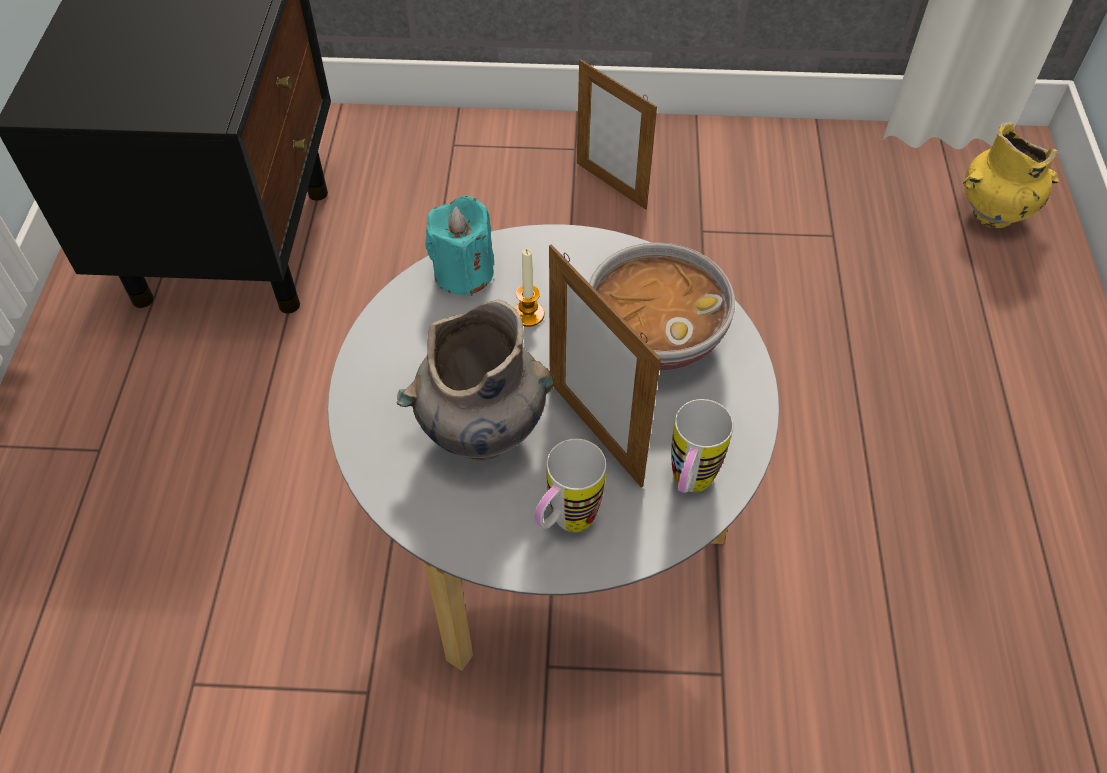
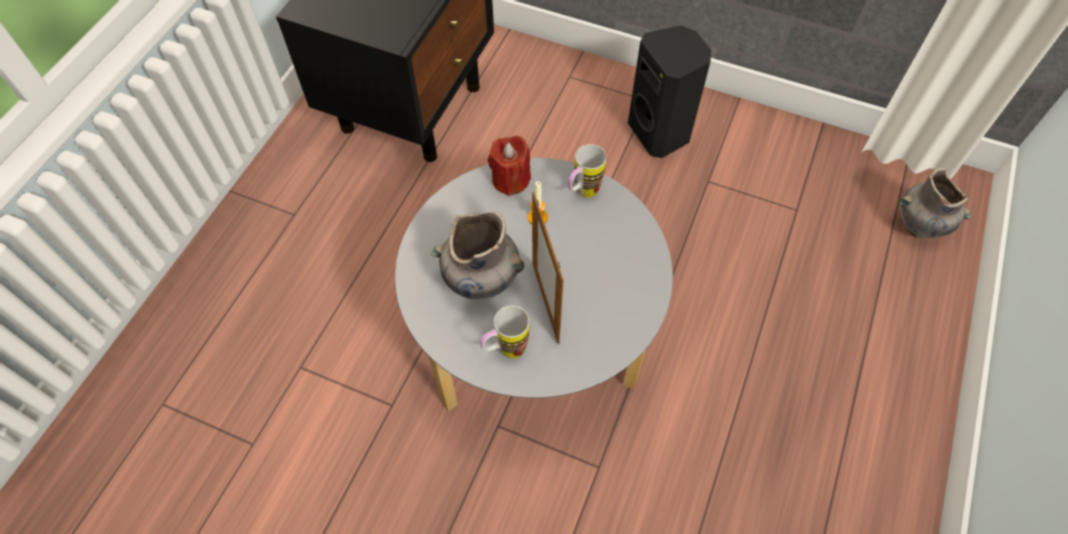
camera: 20 degrees right, 5 degrees up
turquoise candle [425,196,494,296] -> red candle [488,136,531,196]
picture frame [577,59,657,210] -> black speaker [628,25,711,158]
bowl [589,242,735,370] -> none
mug [671,399,733,493] -> mug moved to [568,144,607,198]
yellow vase [963,122,1059,228] -> grey vase [898,168,971,239]

